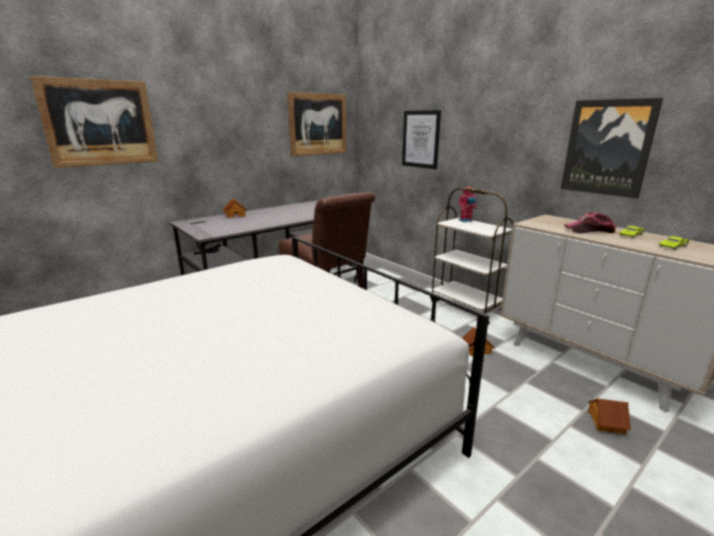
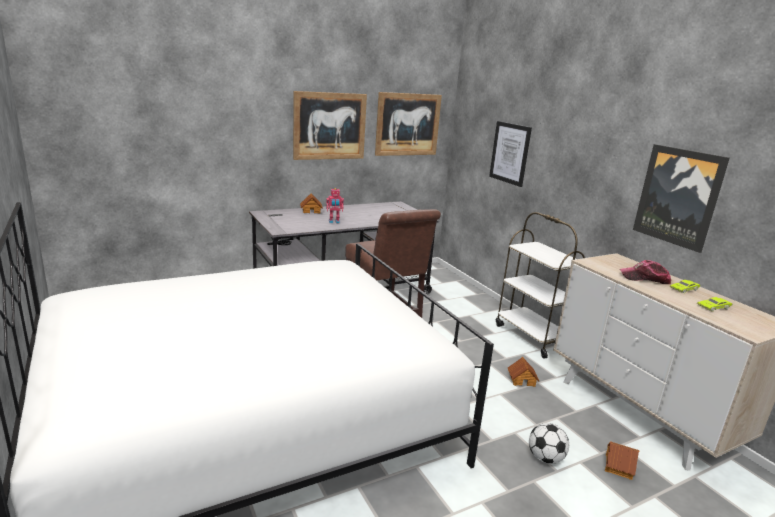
camera: 10 degrees right, 0 degrees up
picture [30,76,158,168] -> picture moved to [293,91,367,160]
toy robot [458,186,477,222] -> toy robot moved to [326,188,344,223]
none -> football [529,423,569,464]

